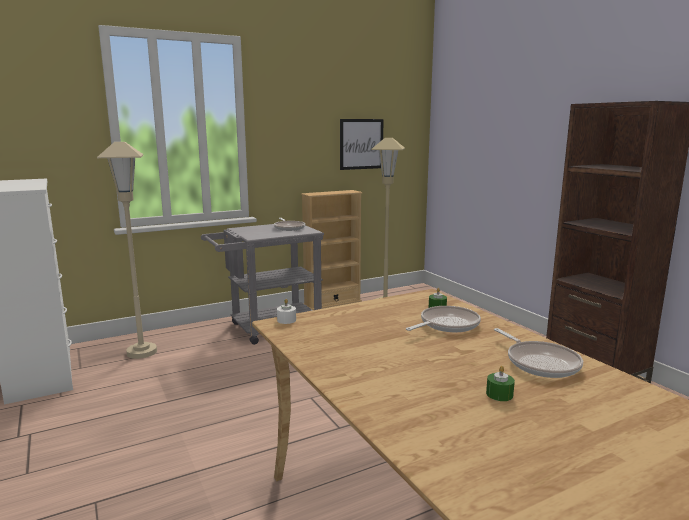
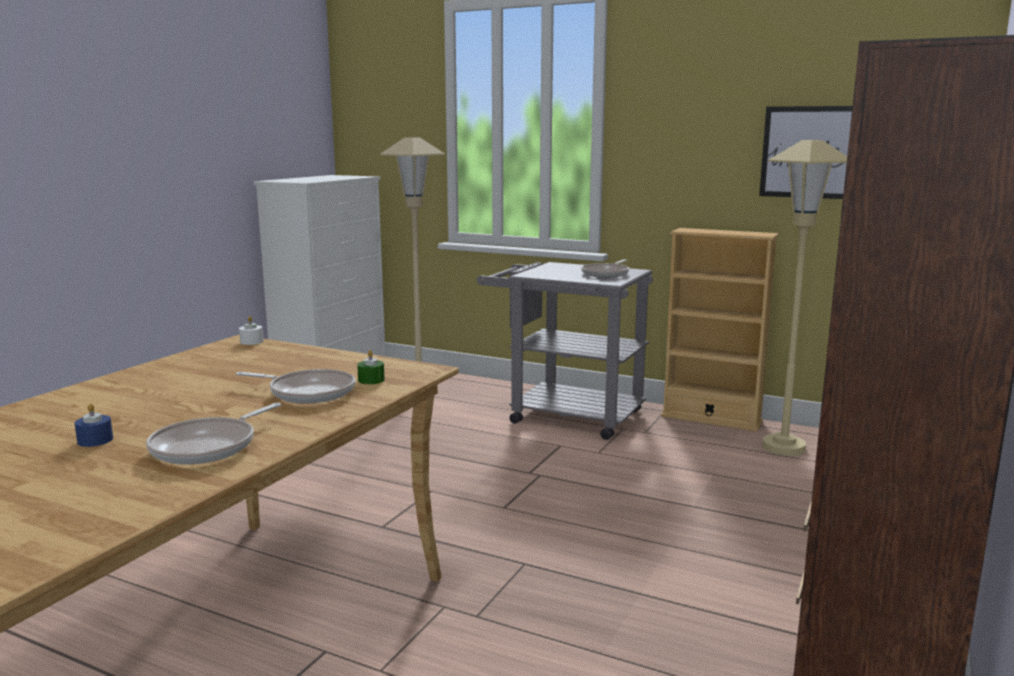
camera: 55 degrees right, 0 degrees up
green candle [486,366,515,401] -> blue candle [75,404,113,447]

